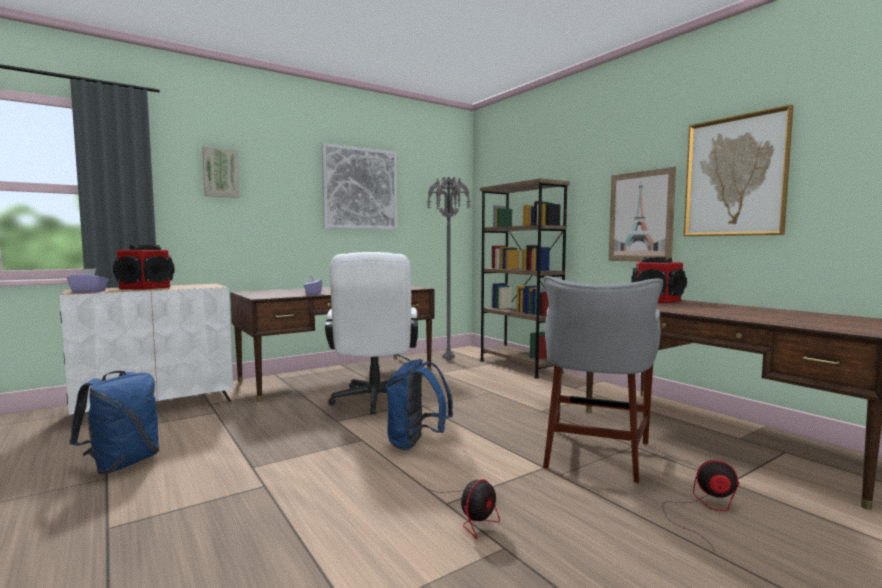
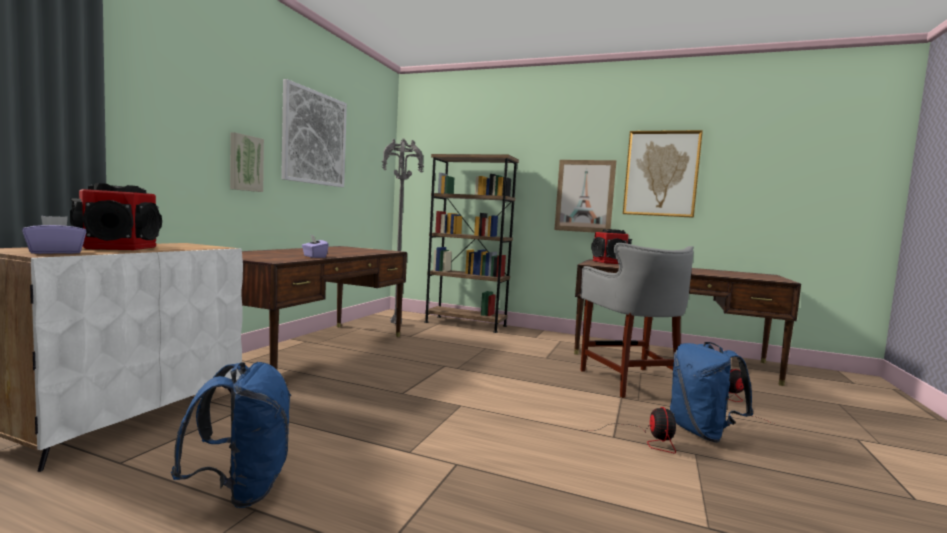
camera: 35 degrees left, 0 degrees up
picture [202,146,240,198] -> picture moved to [230,132,264,192]
white office chair [325,252,418,415] -> none
blue backpack [386,359,453,450] -> blue backpack moved to [670,342,753,442]

